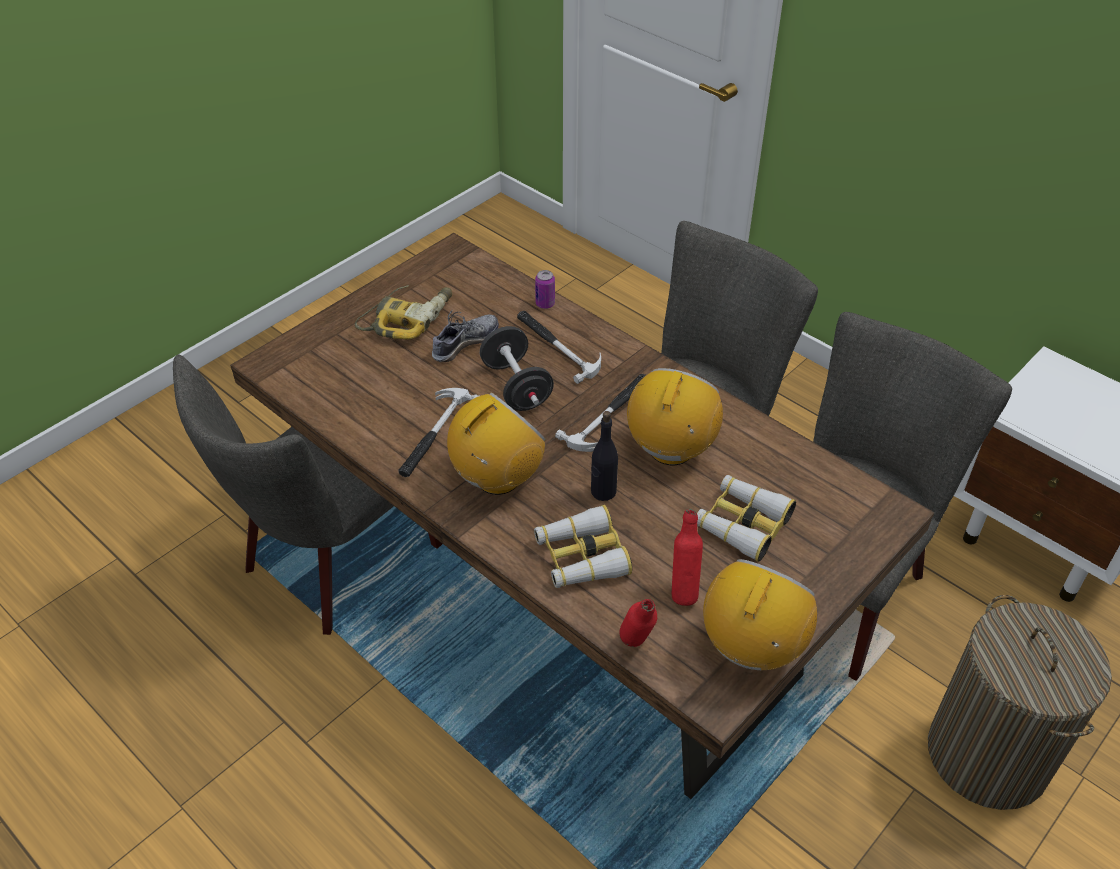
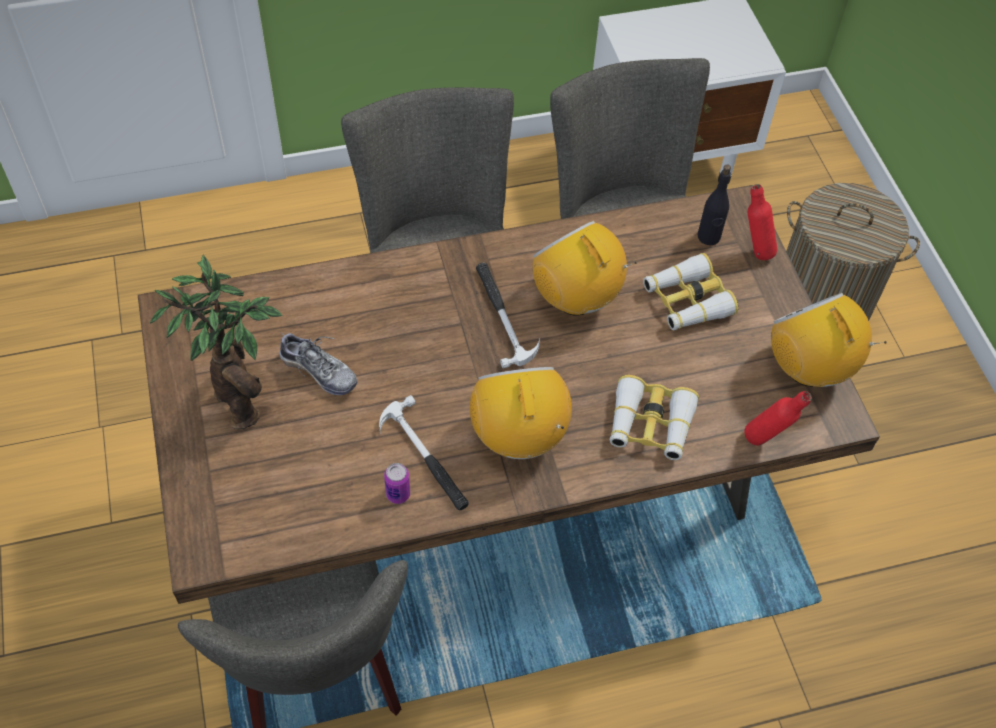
camera: 60 degrees left, 10 degrees up
power drill [355,285,452,340] -> potted plant [150,255,283,429]
shoe [432,310,499,362] -> shoe turned 135 degrees clockwise [279,333,357,395]
black dumbbell [480,326,554,411] -> none
hammer [517,311,601,384] -> none
can [535,270,555,309] -> can moved to [384,463,410,504]
black bottle [591,411,618,501] -> black bottle moved to [698,165,731,245]
red bottle [672,509,703,606] -> red bottle moved to [748,184,777,260]

